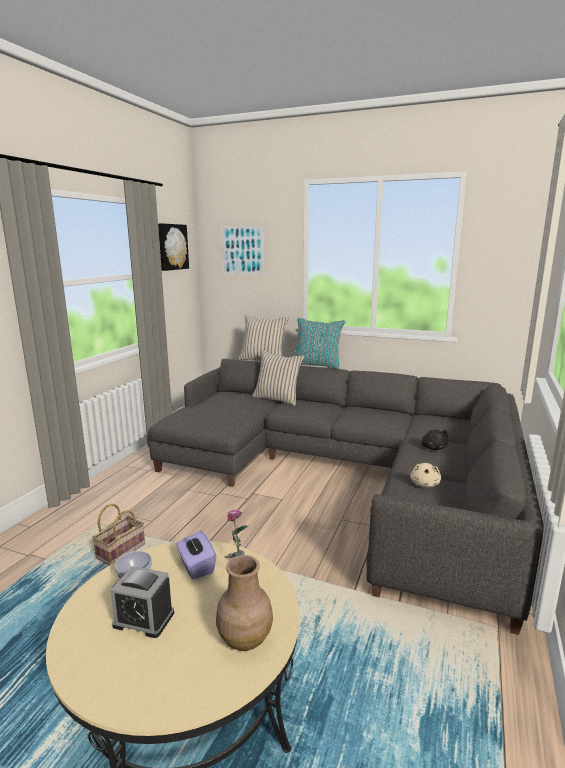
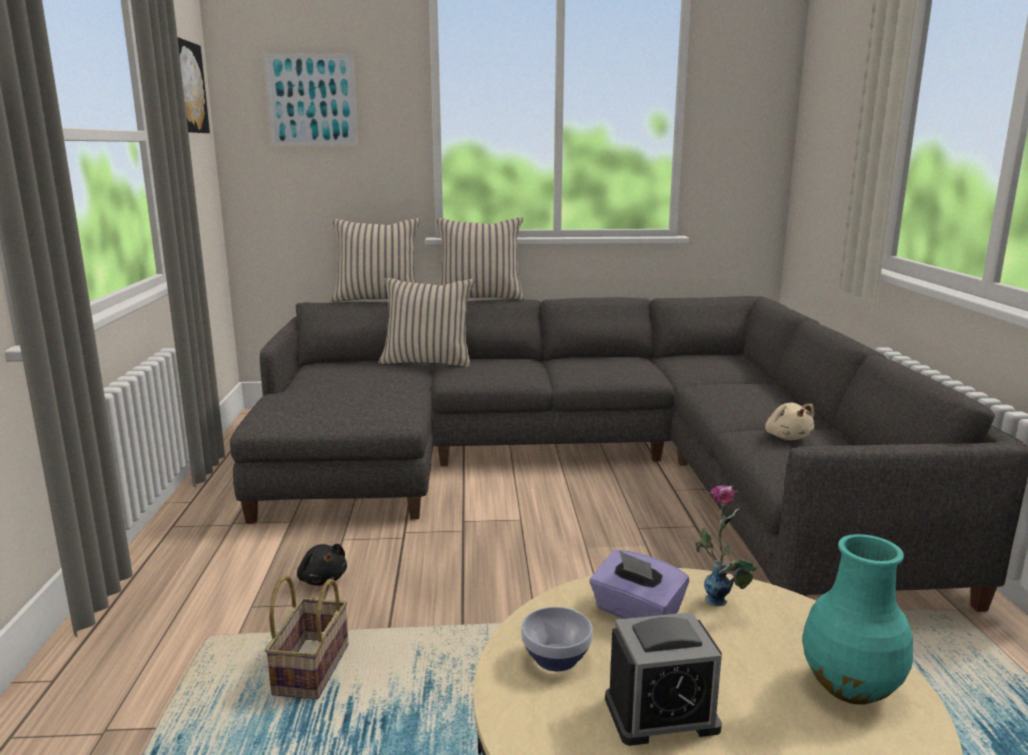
camera: 25 degrees left, 0 degrees up
brown vase [216,555,273,651] -> turquoise vase [802,534,913,705]
turquoise pillow [294,318,345,370] -> beige pillow [436,217,524,300]
black plush toy [421,429,448,450] -> black plush toy moved to [297,544,347,586]

